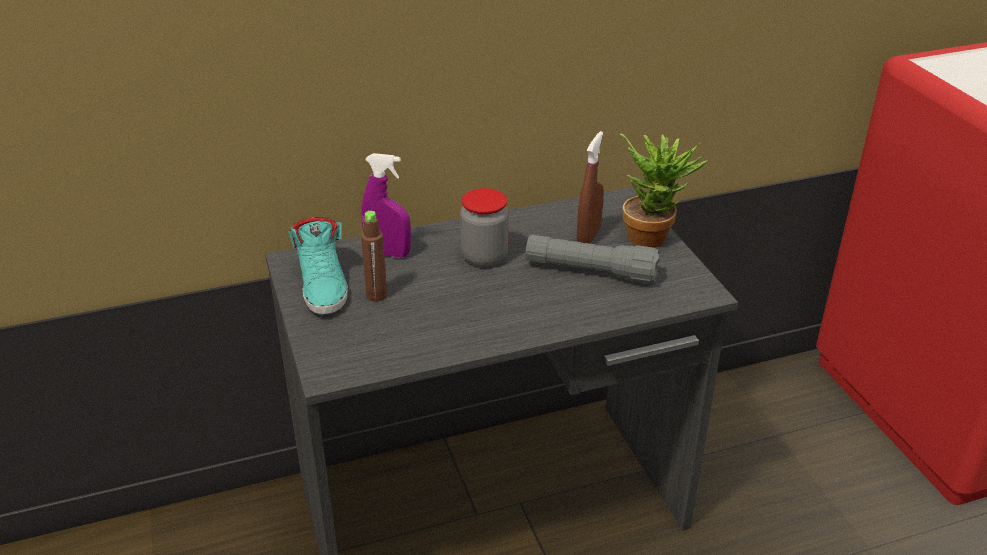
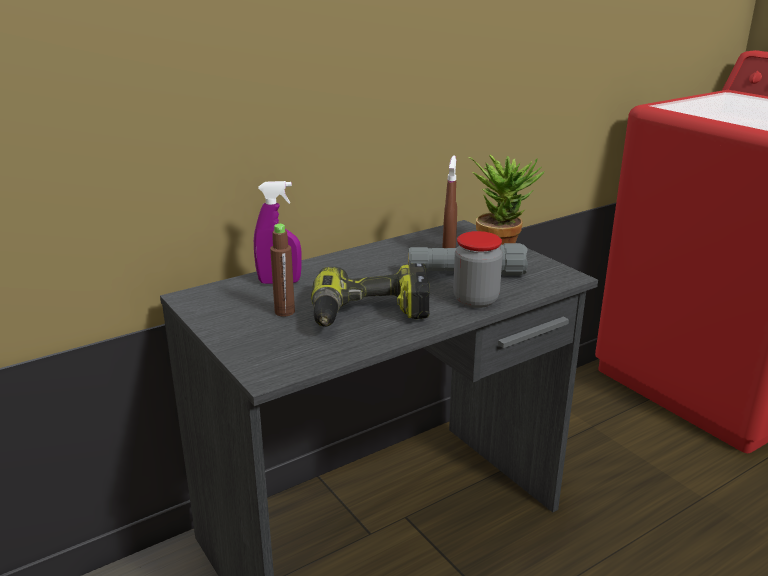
camera: 15 degrees left, 10 degrees down
turquoise shoe [288,217,348,315] -> none
jar [460,188,509,267] -> jar moved to [453,231,503,308]
none -> power drill [311,263,430,327]

